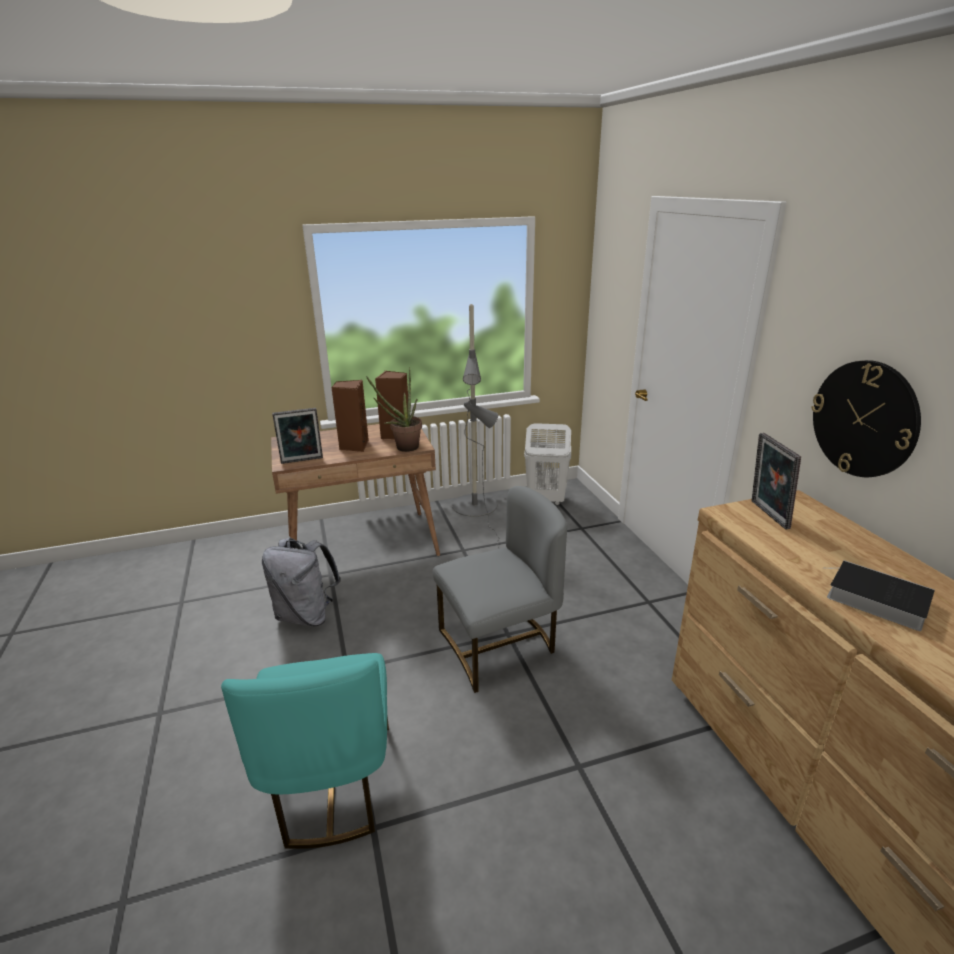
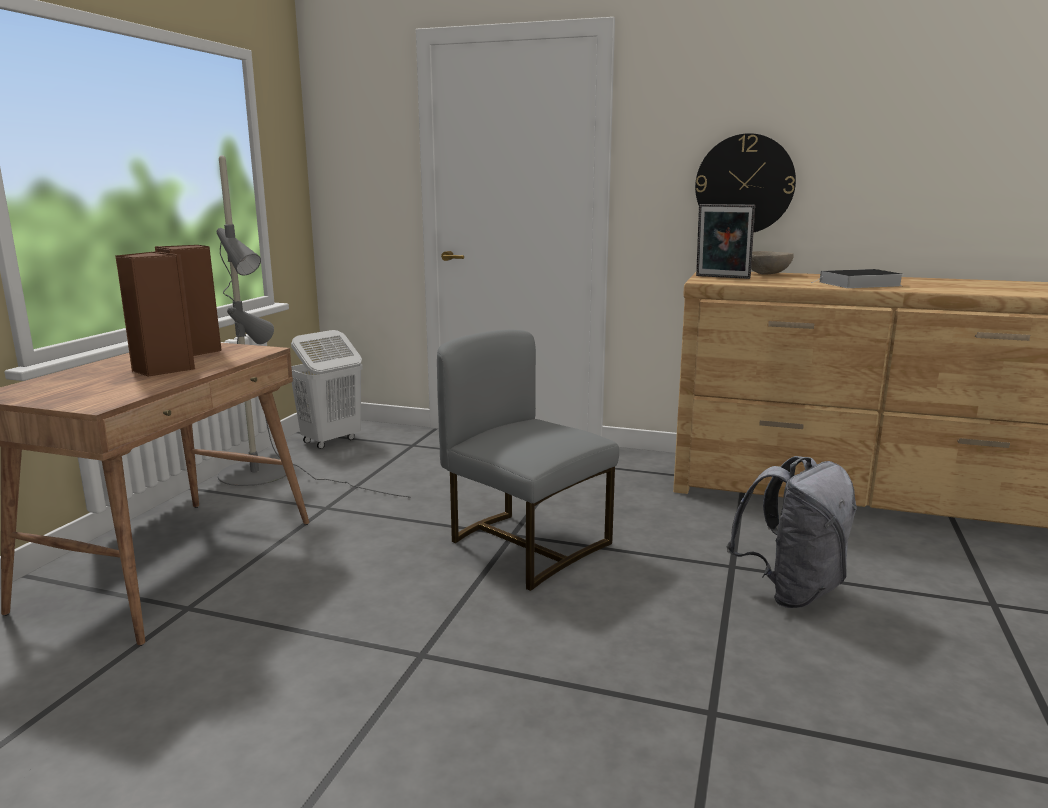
camera: 55 degrees left, 10 degrees down
turquoise chair [221,653,389,849] -> none
grey backpack [262,538,341,626] -> grey backpack moved to [726,456,857,608]
picture frame [272,408,323,464] -> none
potted plant [366,367,422,452] -> none
grey chair [433,486,567,693] -> grey chair turned 60 degrees counterclockwise [437,330,619,591]
none -> beige bowl [751,251,794,275]

